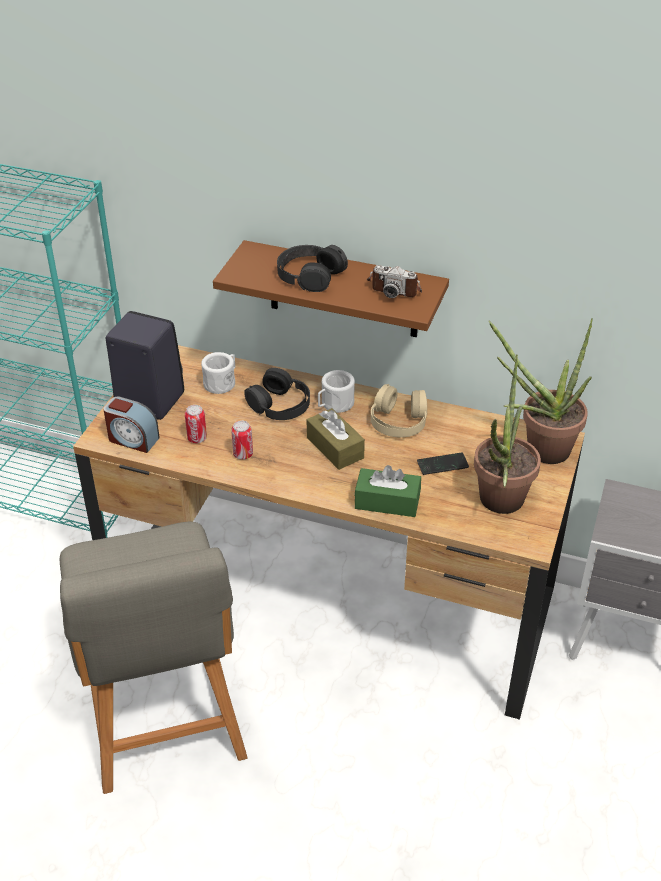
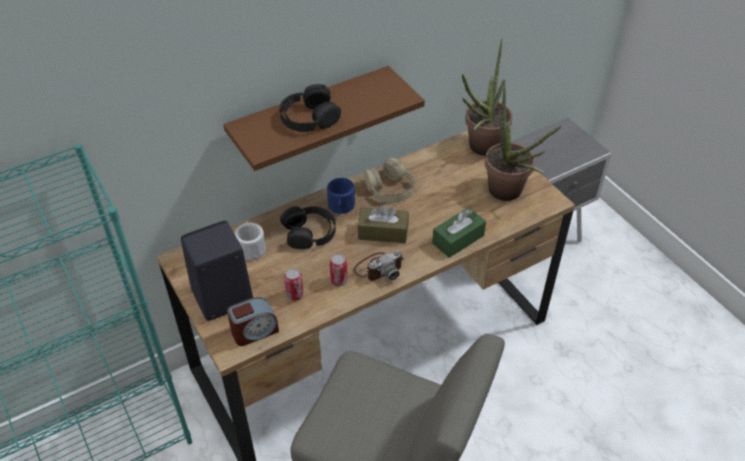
camera: 50 degrees left, 5 degrees up
white mug [318,370,355,413] -> blue mug [327,178,355,215]
camera [367,265,422,298] -> camera moved to [354,251,404,281]
phone [417,452,469,475] -> none

